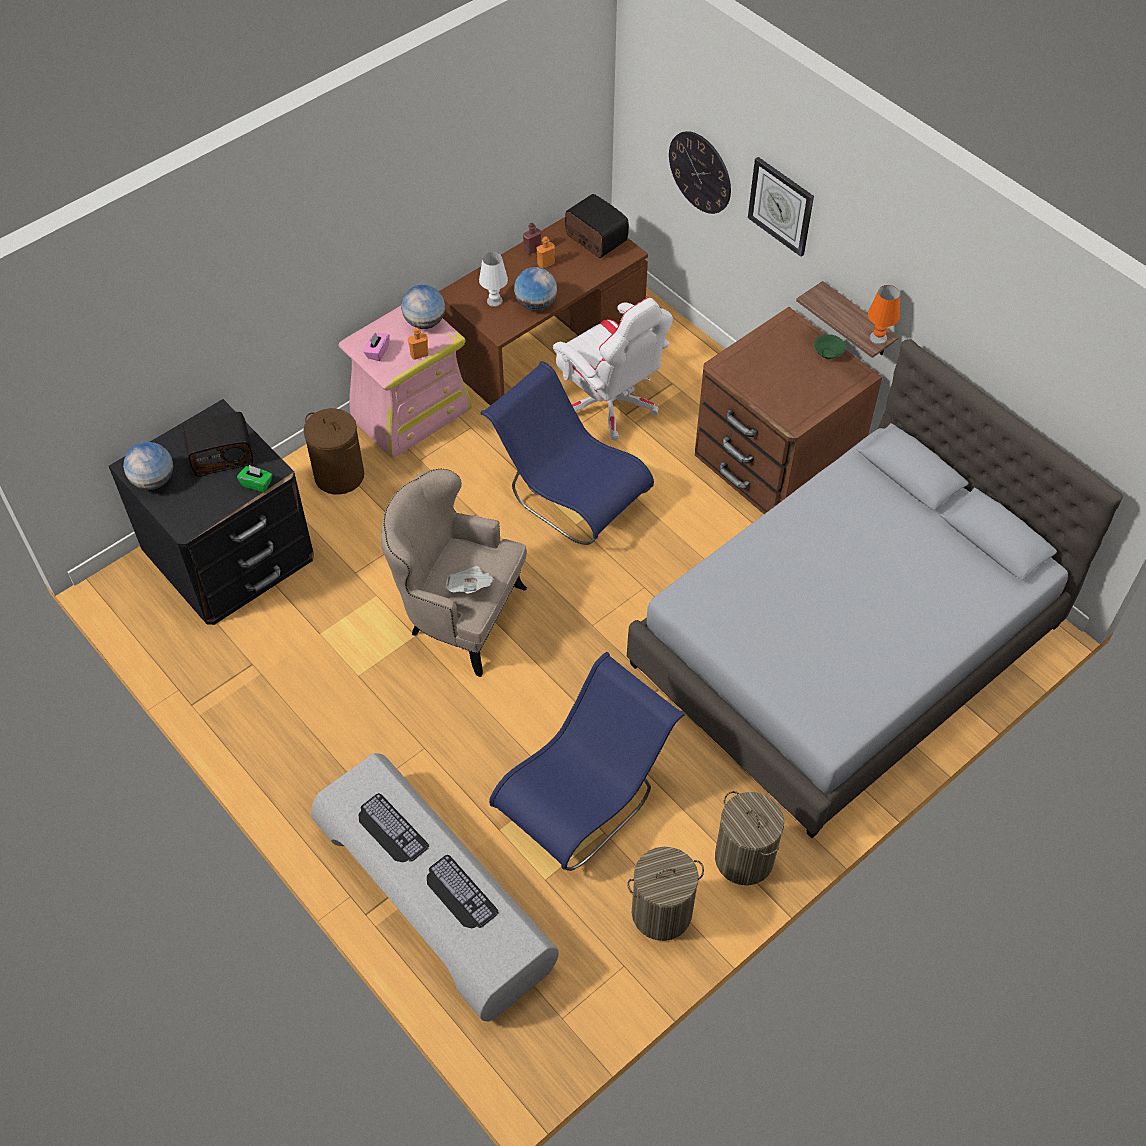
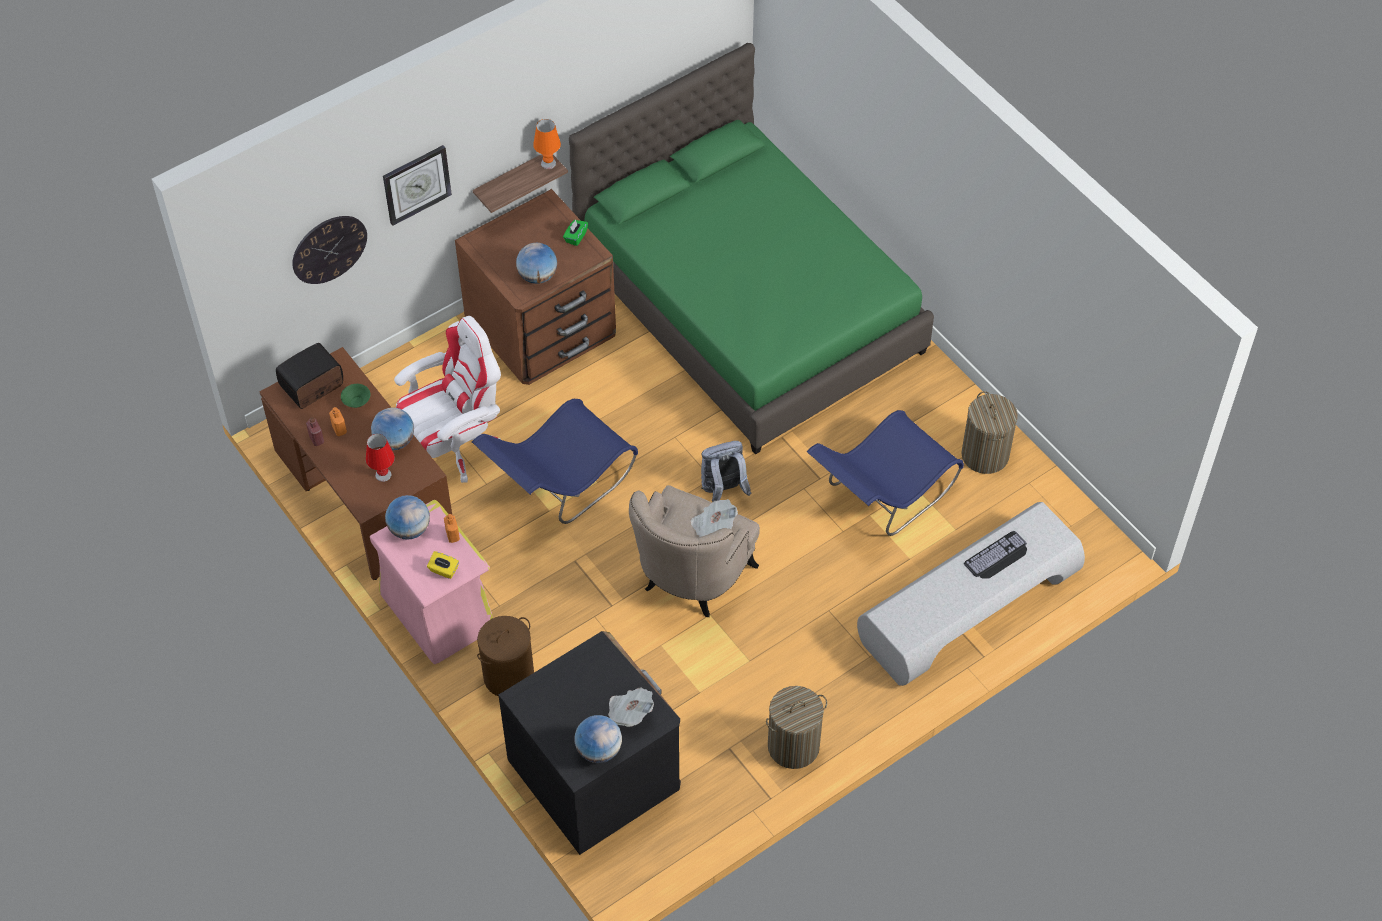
camera: 85 degrees left, 0 degrees up
radio [183,412,253,477] -> none
green tissue box [237,465,272,492] -> green tissue box moved to [563,220,588,246]
keyboard [358,793,429,862] -> none
pink tissue box [363,332,390,361] -> yellow tissue box [427,551,459,579]
white table lamp [479,252,508,307] -> red table lamp [366,434,395,482]
blue chair [489,652,685,871] -> blue chair turned 90 degrees counterclockwise [807,410,964,536]
grey bed [627,339,1123,838] -> green bed [569,43,934,455]
laundry basket [715,791,784,885] -> laundry basket moved to [766,686,827,769]
green bowl [814,334,846,359] -> green bowl moved to [341,384,371,408]
none -> globe [516,243,557,284]
none -> newspaper [608,688,654,727]
none -> grey backpack [701,441,752,502]

